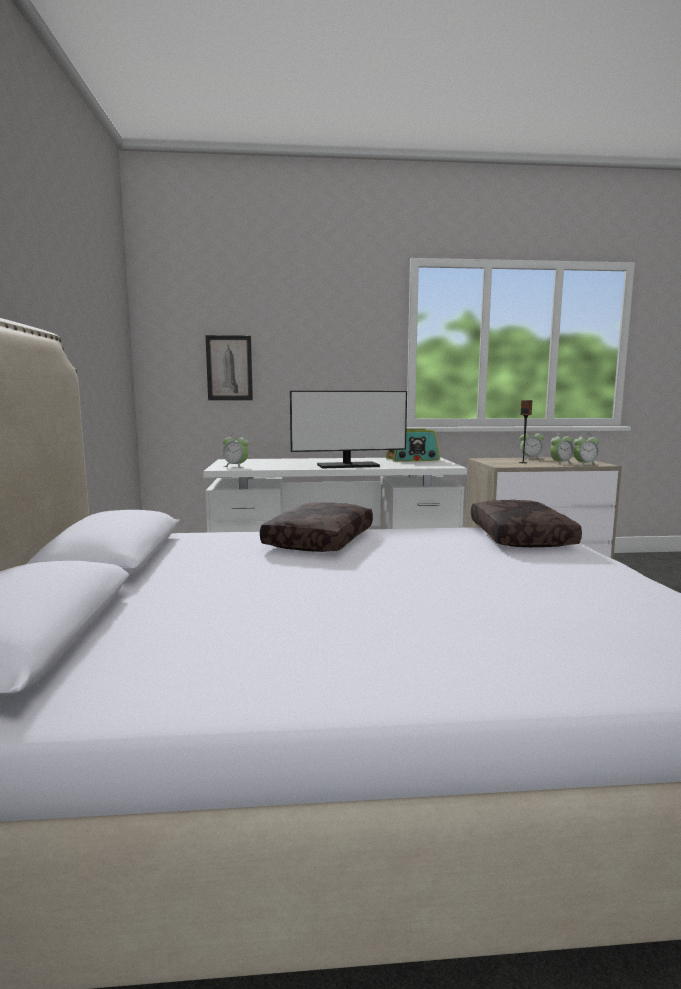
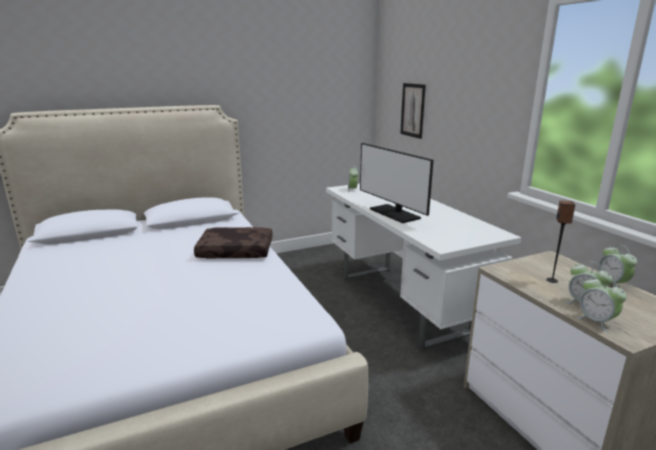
camera: 70 degrees right, 10 degrees up
radio [386,429,440,462] -> none
brown pillow [471,500,582,547] -> none

